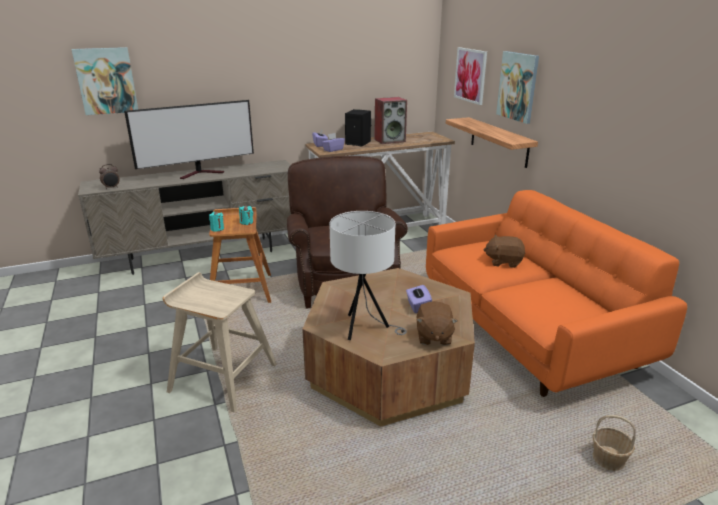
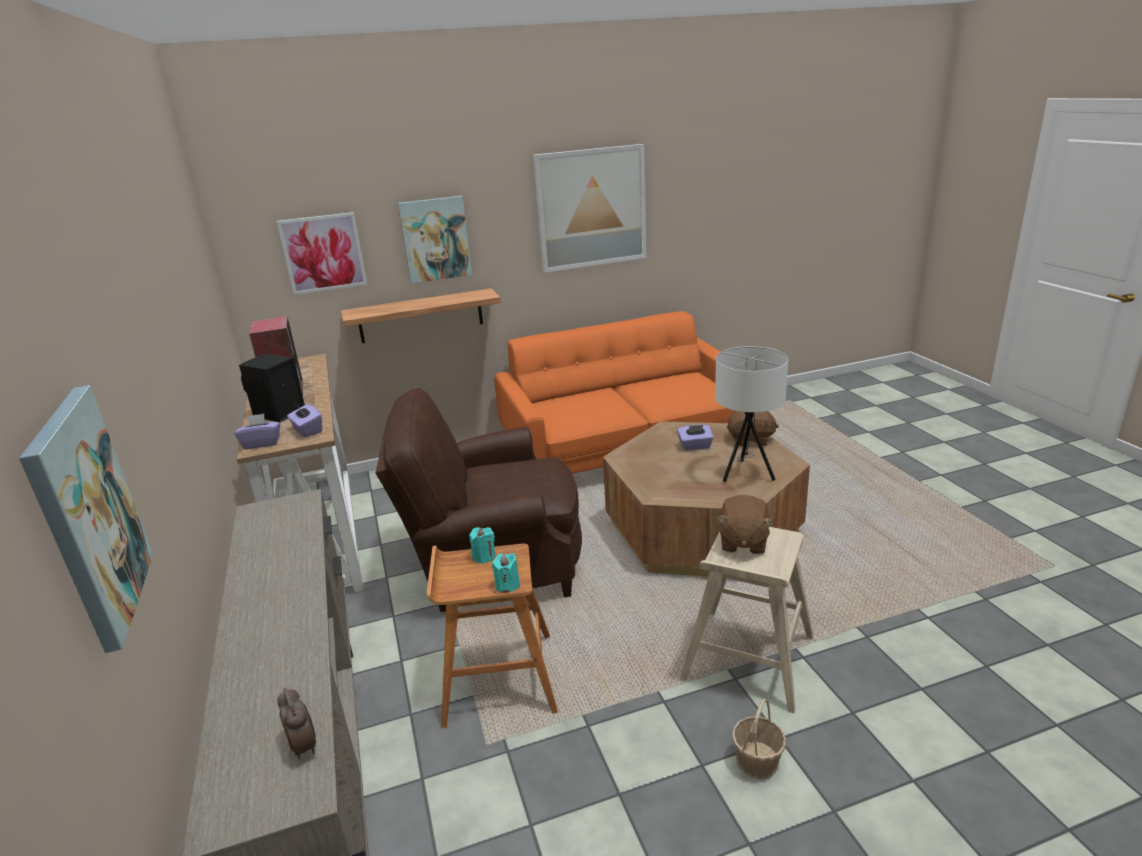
camera: 85 degrees left, 0 degrees up
television [124,100,254,179] -> none
brown plush toy [483,235,525,268] -> brown plush toy moved to [717,495,773,554]
basket [592,415,636,471] -> basket moved to [732,698,786,779]
none -> picture [533,144,646,273]

